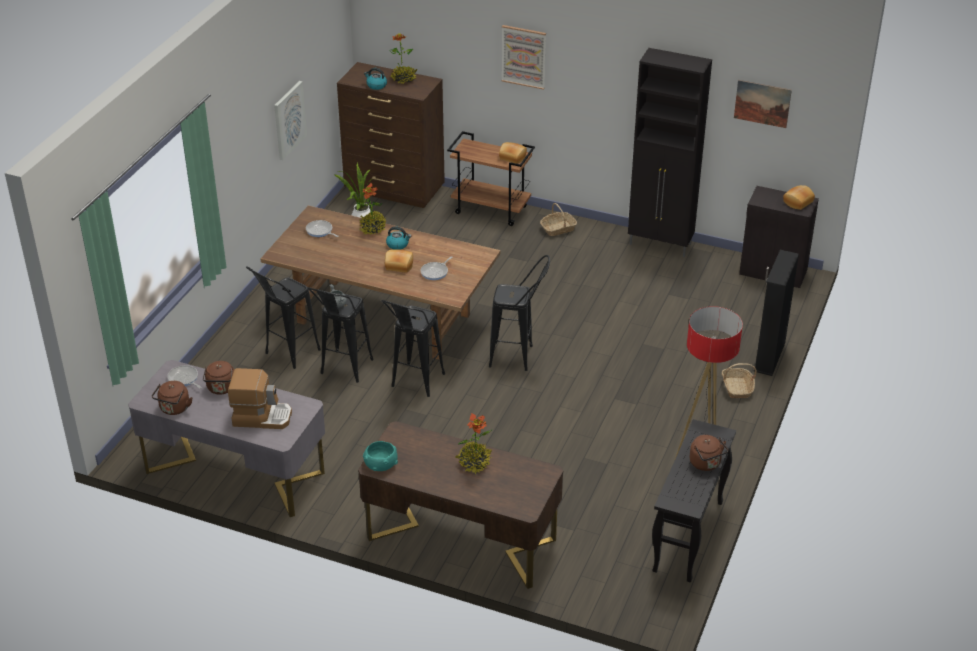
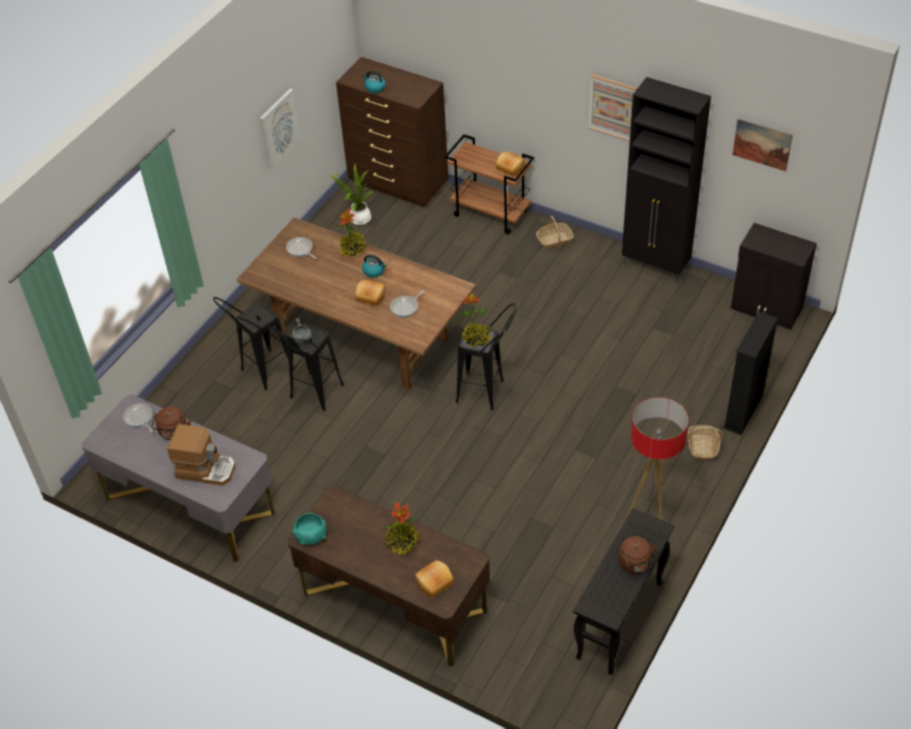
camera: 10 degrees right, 10 degrees up
brown kettle [152,381,193,415] -> none
black stool [381,300,445,397] -> none
potted plant [389,33,418,84] -> potted plant moved to [460,294,493,348]
picture [501,25,546,90] -> picture moved to [589,75,637,141]
bread [783,185,815,210] -> bread moved to [415,560,454,598]

